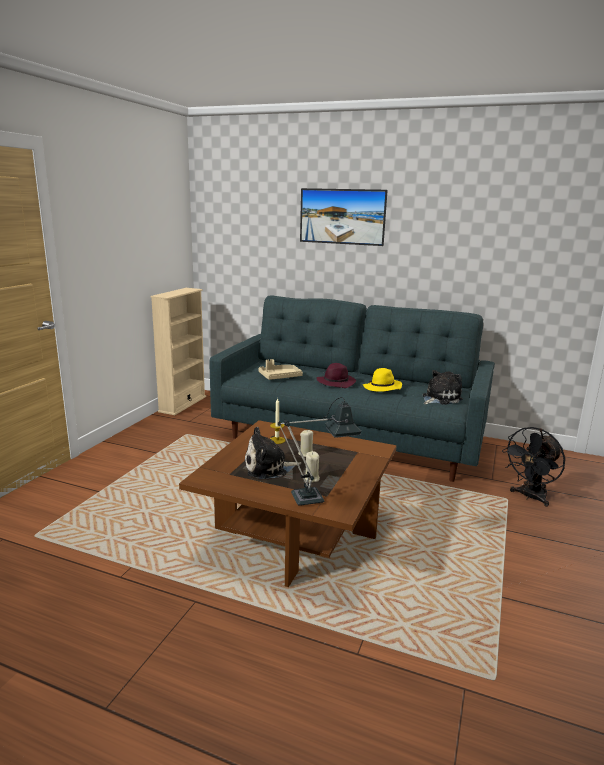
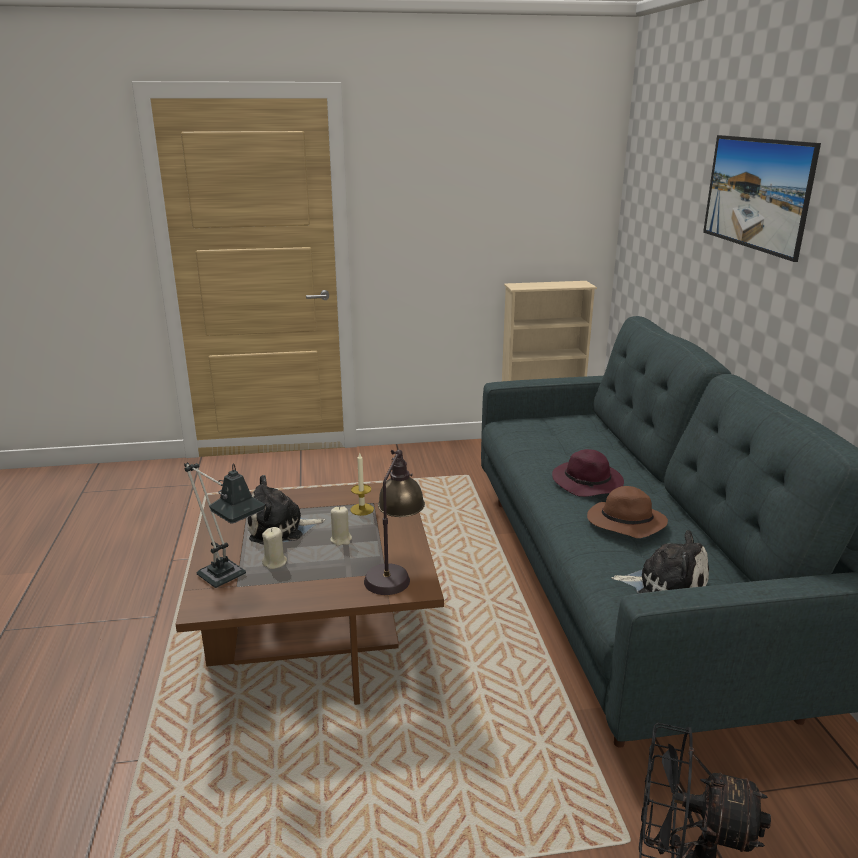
camera: 60 degrees right, 5 degrees up
plush toy [245,427,301,479] -> plush toy turned 60 degrees counterclockwise [247,475,325,545]
beige tray [259,359,303,380] -> none
yellow hat [363,368,402,392] -> brown hat [587,486,668,538]
none -> table lamp [364,450,425,595]

